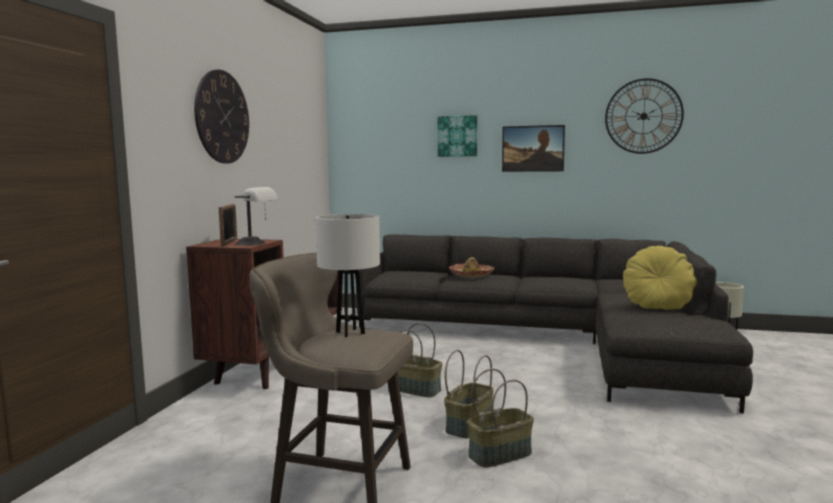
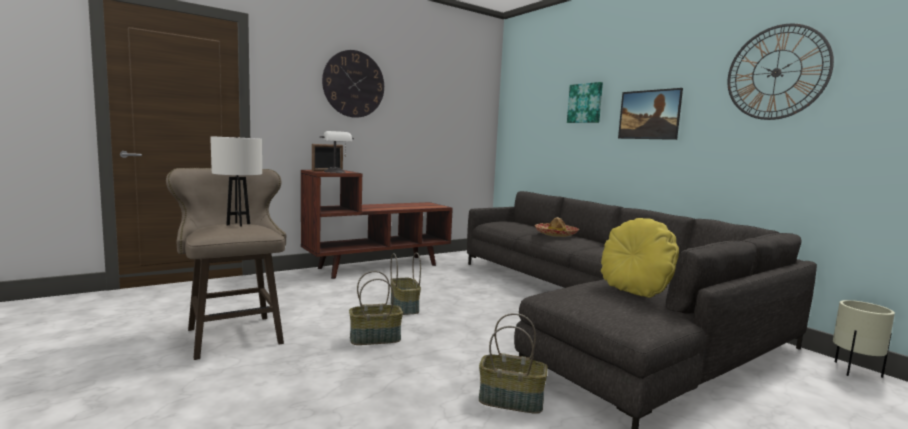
camera: 40 degrees right, 0 degrees up
basket [467,369,534,468] -> basket moved to [479,313,548,414]

